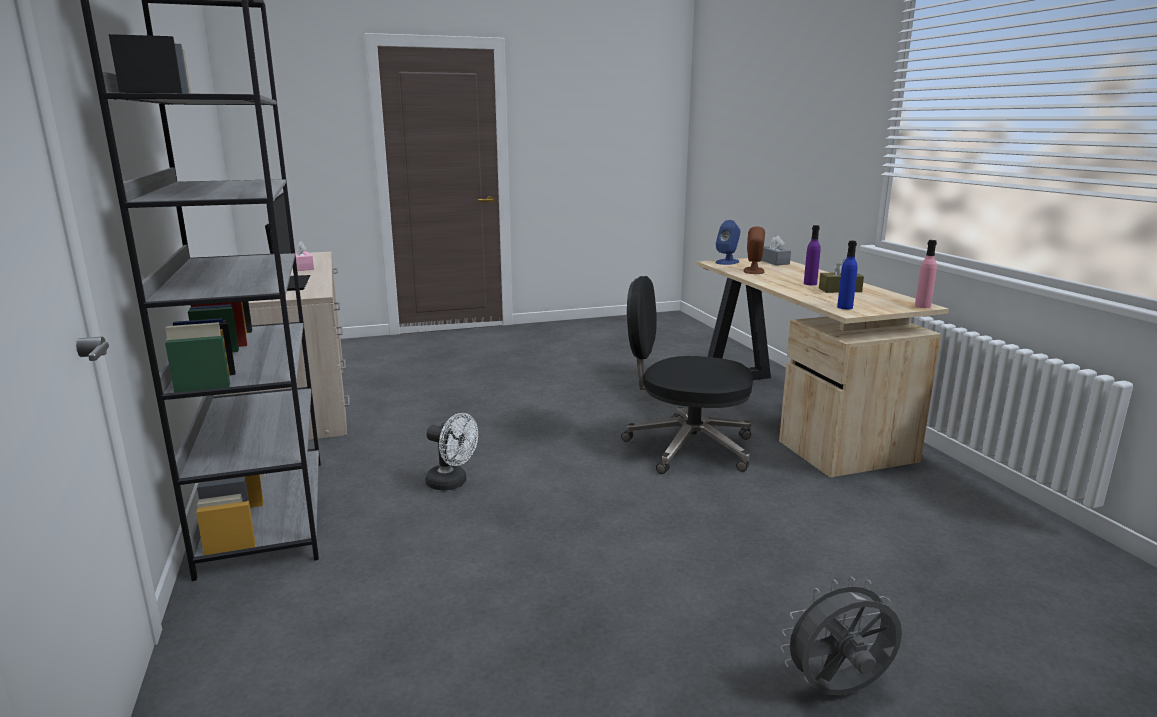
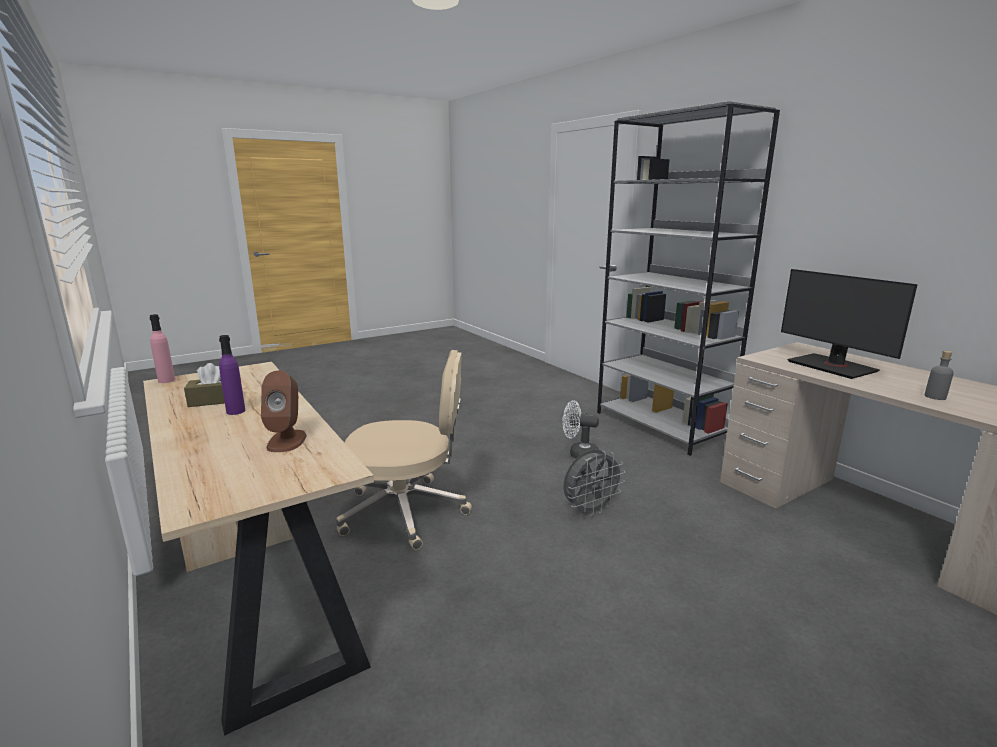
camera: 165 degrees right, 0 degrees up
pink tissue box [295,241,314,271] -> grey bottle [925,351,954,400]
black office chair [621,276,753,474] -> beige office chair [336,350,472,550]
blue speaker [715,220,740,265] -> none
grey tissue box [761,236,791,265] -> none
grey fan [780,577,902,695] -> grey fan moved to [563,450,625,516]
blue bottle [837,241,857,309] -> none

